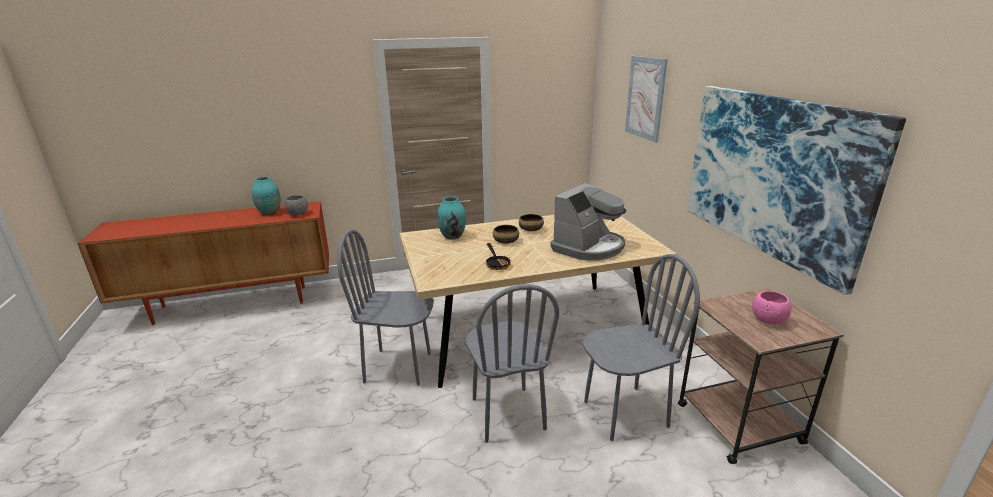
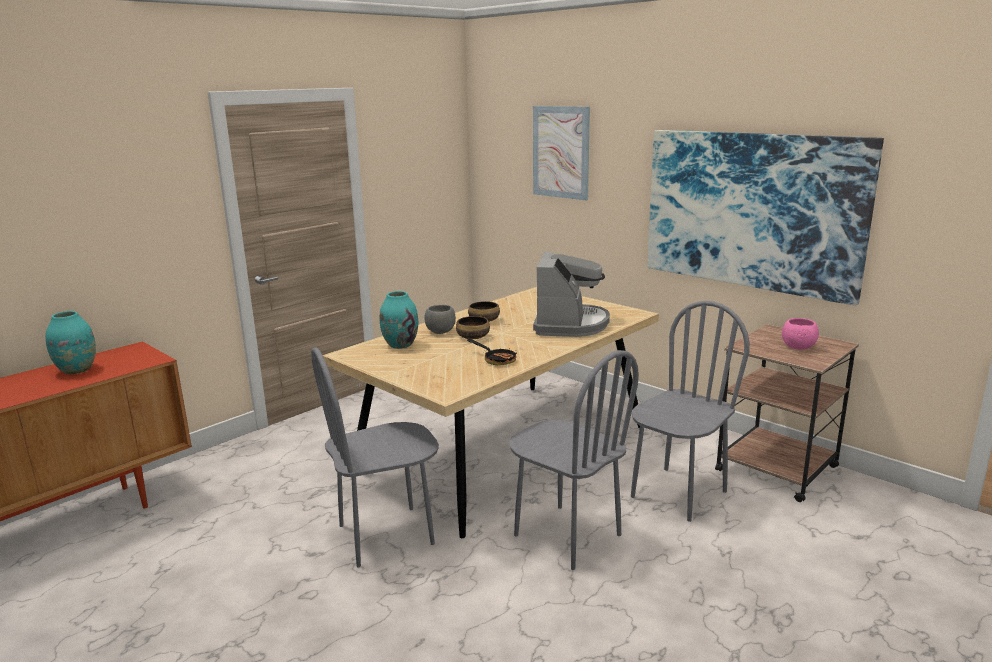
camera: 30 degrees left, 5 degrees down
grey bowl [284,195,308,216] -> grey bowl moved to [424,305,456,334]

